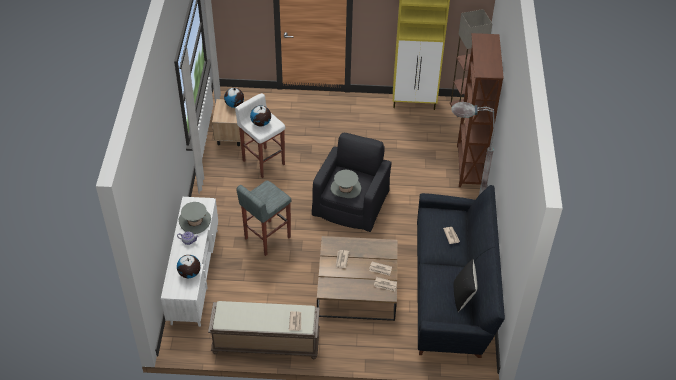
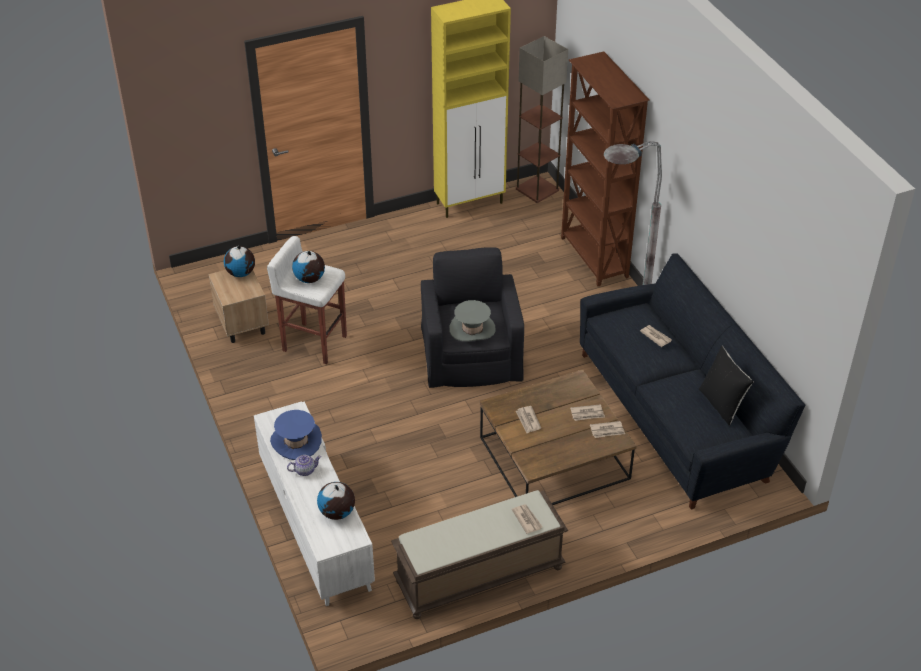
camera: 25 degrees left, 5 degrees down
grey hat [179,202,211,234] -> blue hat [270,410,322,460]
grey stool [236,180,292,256] -> none

